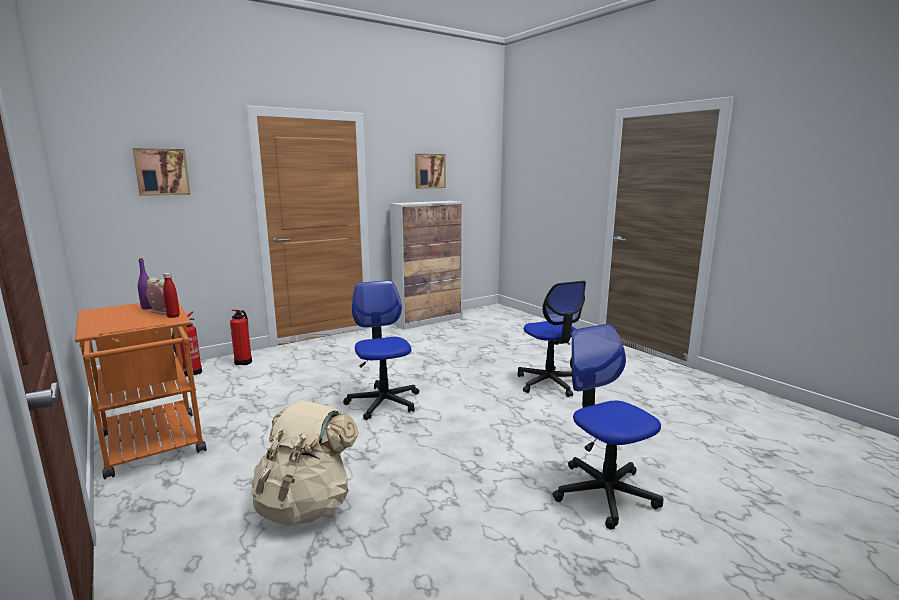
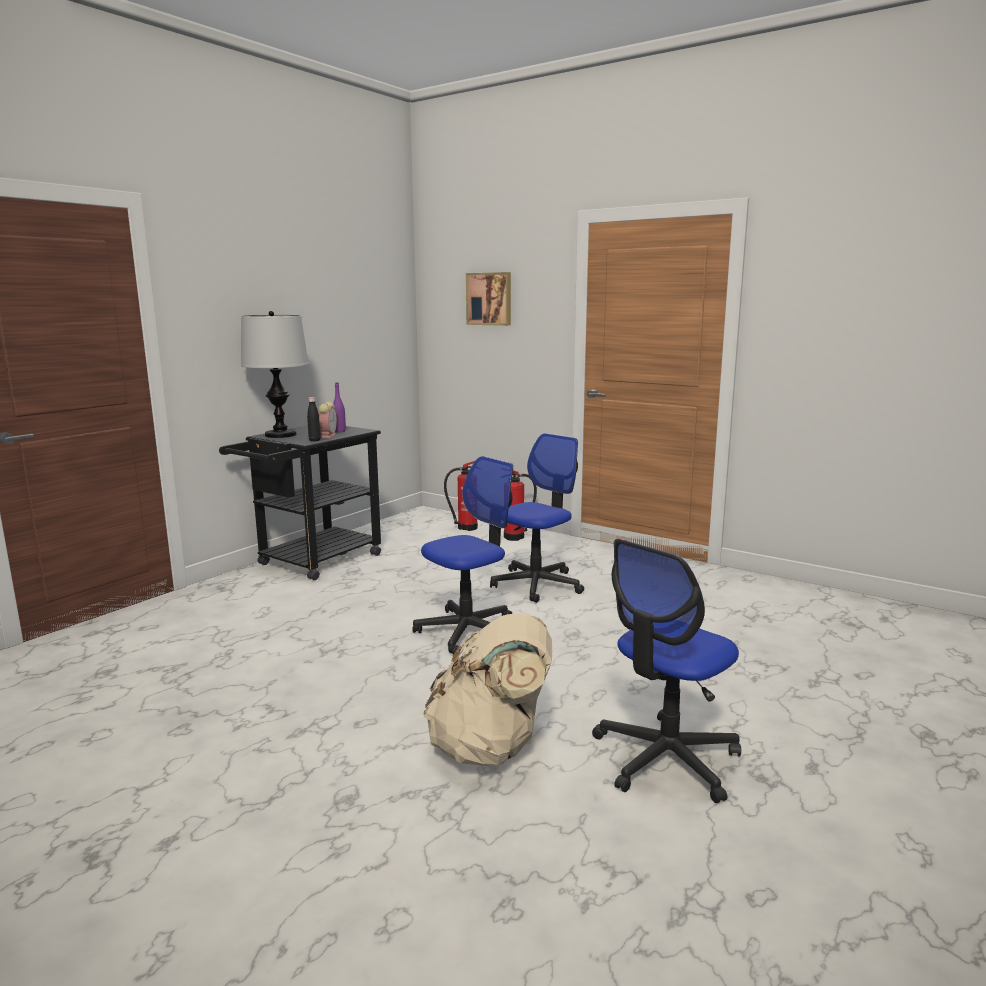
camera: 70 degrees right, 0 degrees up
orange cart [75,302,206,479] -> black cart [219,426,381,580]
red bottle [163,273,180,318] -> black bottle [307,397,320,441]
beige backpack [251,401,358,526] -> beige backpack moved to [424,613,552,766]
cabinet [390,201,463,330] -> none
picture [415,154,446,189] -> none
office chair [552,324,663,530] -> office chair moved to [490,433,584,603]
none -> table lamp [241,311,309,438]

